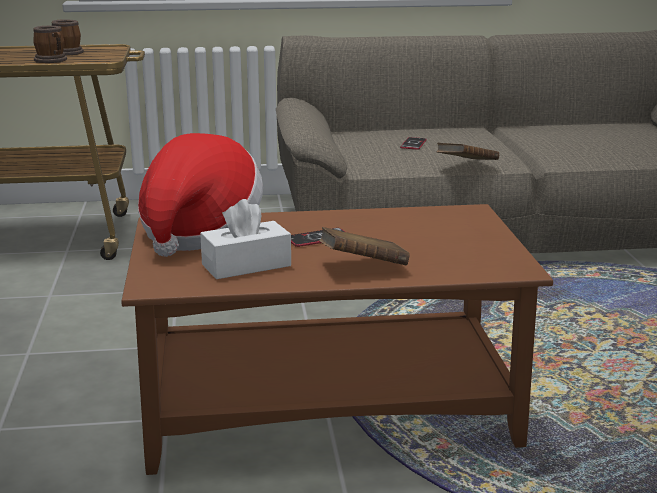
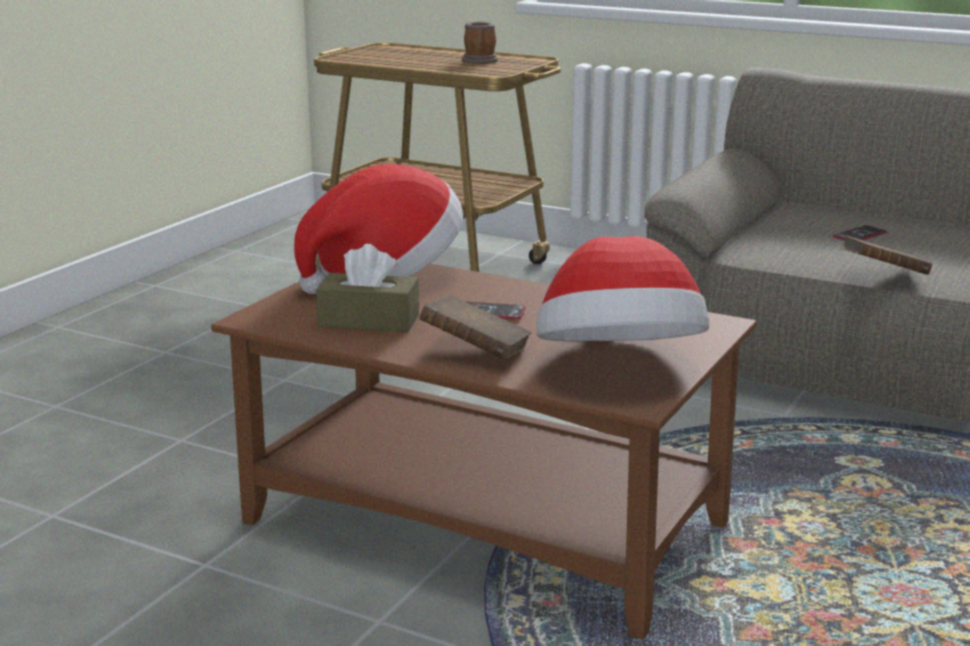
camera: 35 degrees right, 0 degrees up
mug [33,26,67,63] -> none
white tissue box [200,199,291,279] -> brown tissue box [316,244,419,332]
none -> hat [536,236,709,341]

